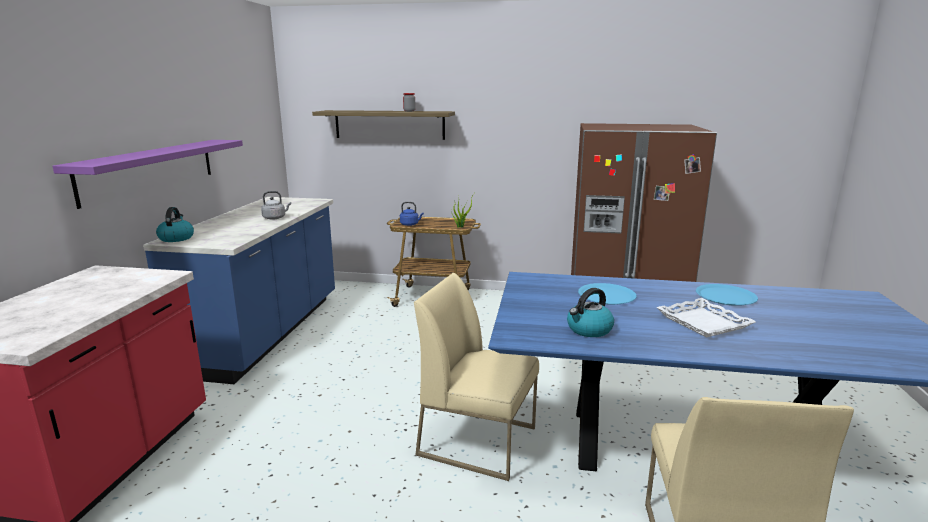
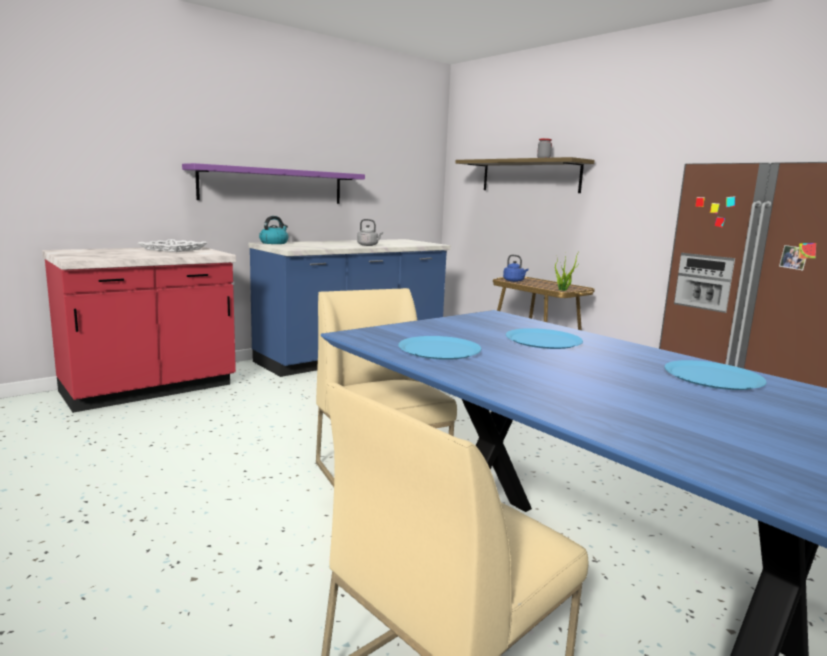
camera: 40 degrees right, 5 degrees down
kettle [567,288,614,337] -> blue plate [398,336,481,360]
white tray [656,298,756,337] -> white tray moved to [138,239,207,252]

